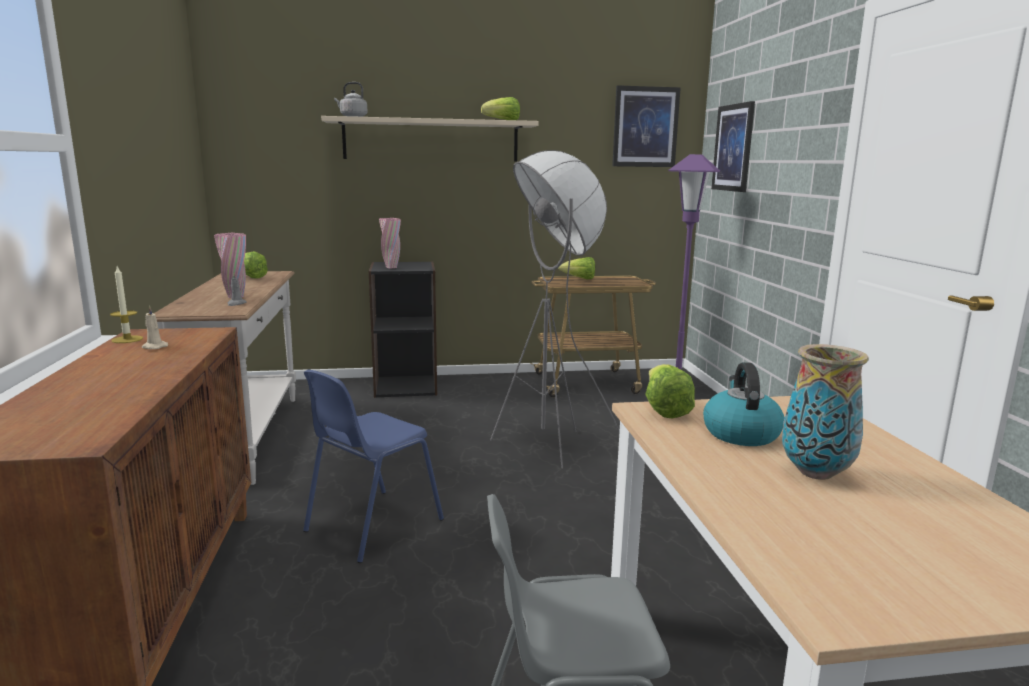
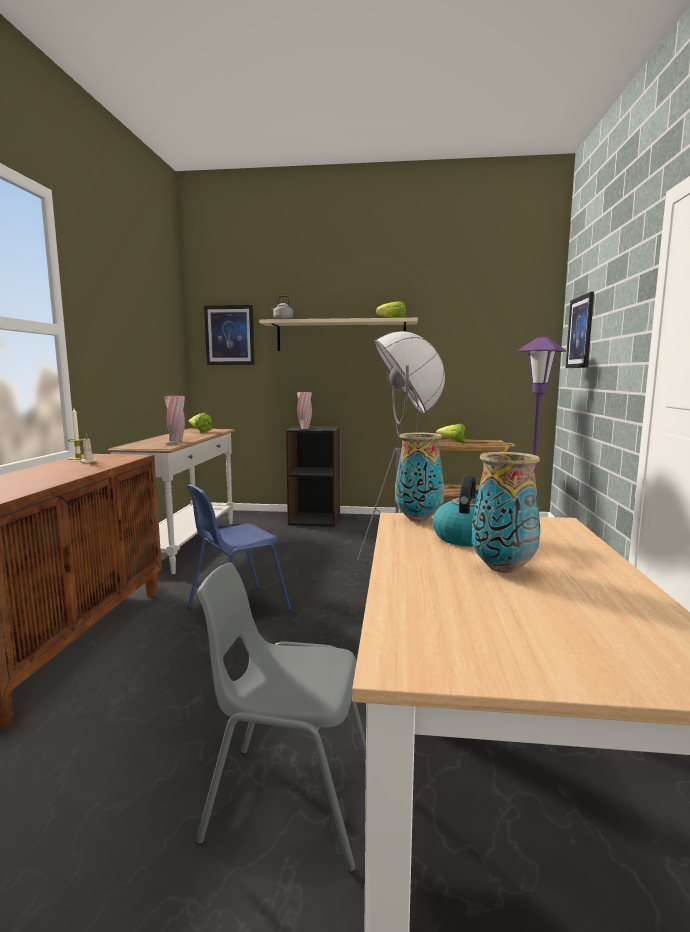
camera: 15 degrees right, 5 degrees down
picture [612,85,681,167] -> picture moved to [204,305,255,365]
lettuce [645,364,695,418] -> vase [395,432,444,522]

